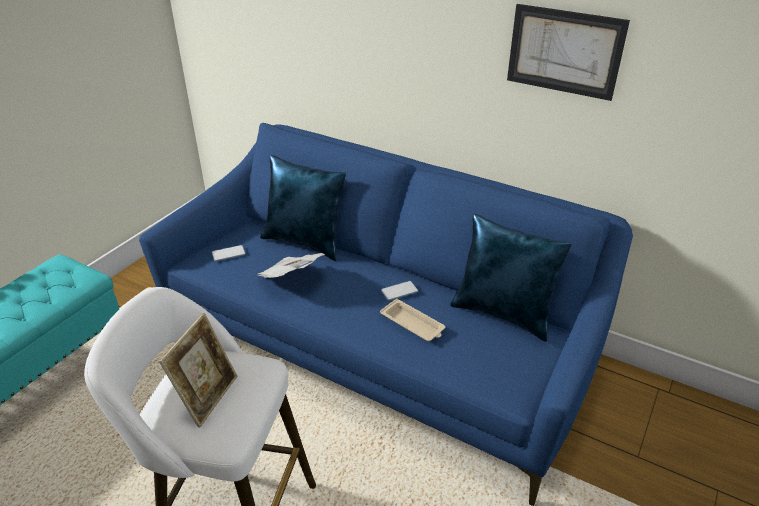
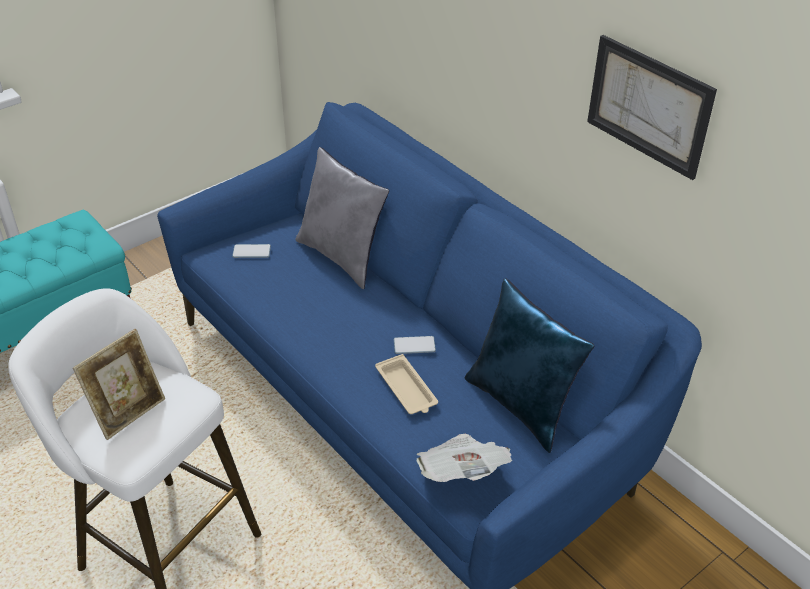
camera: 20 degrees right, 5 degrees up
newspaper [258,253,325,278] -> newspaper moved to [417,434,512,482]
blue pillow [260,155,346,261] -> grey pillow [295,147,389,289]

